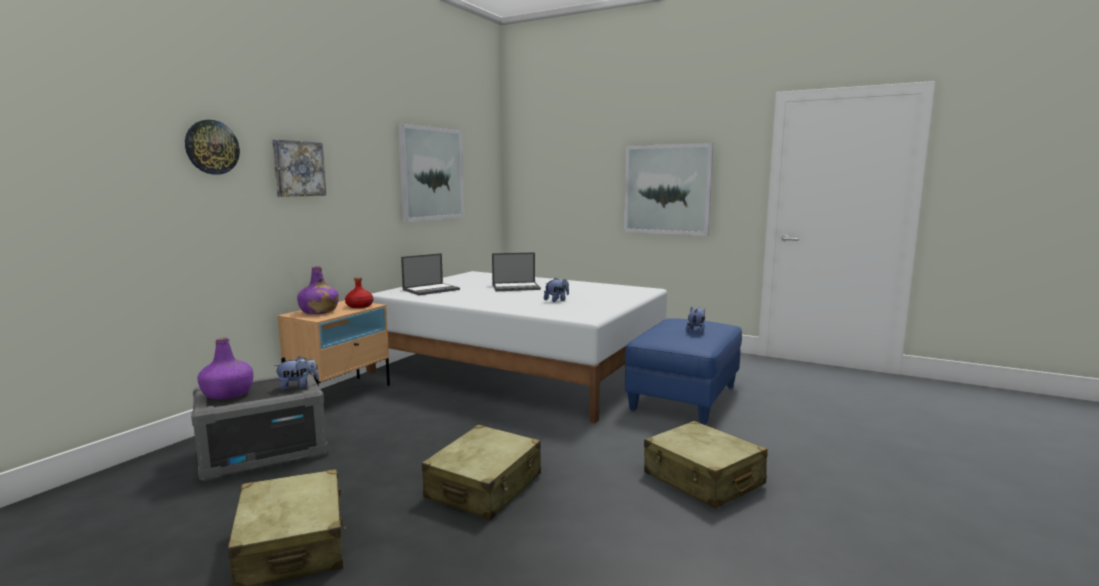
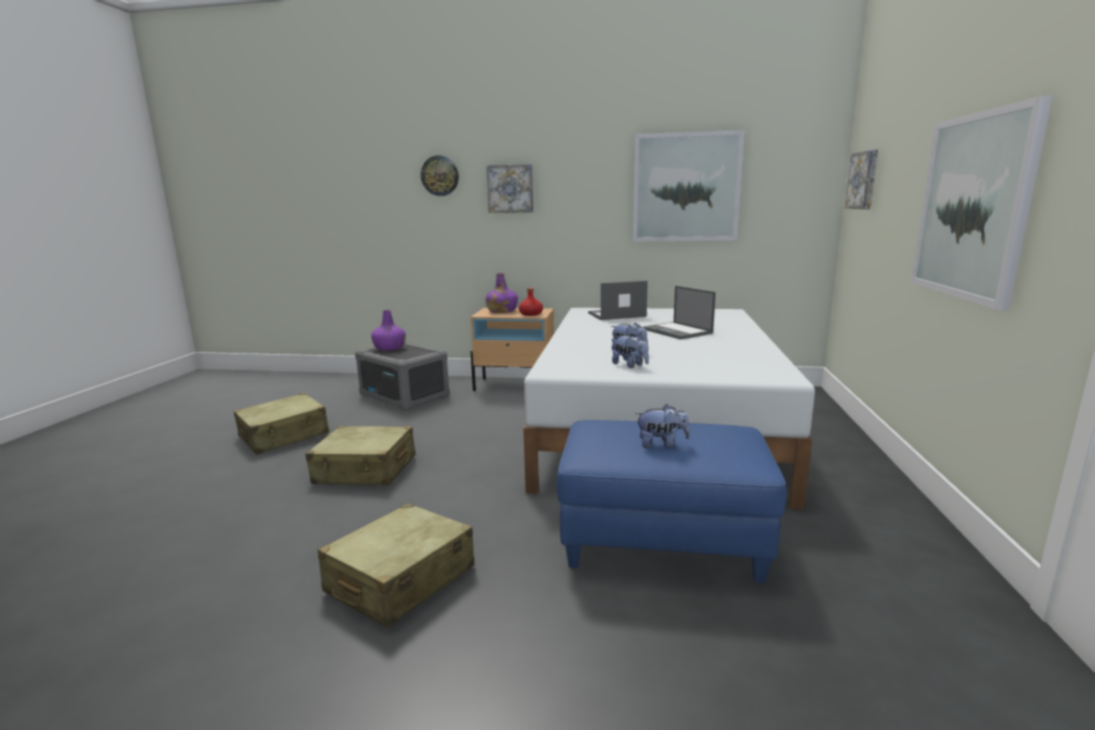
camera: 70 degrees right, 5 degrees up
plush toy [274,356,319,390] -> plush toy moved to [612,334,649,368]
laptop [401,253,460,295] -> laptop turned 135 degrees clockwise [588,281,648,320]
none -> picture [845,150,878,209]

